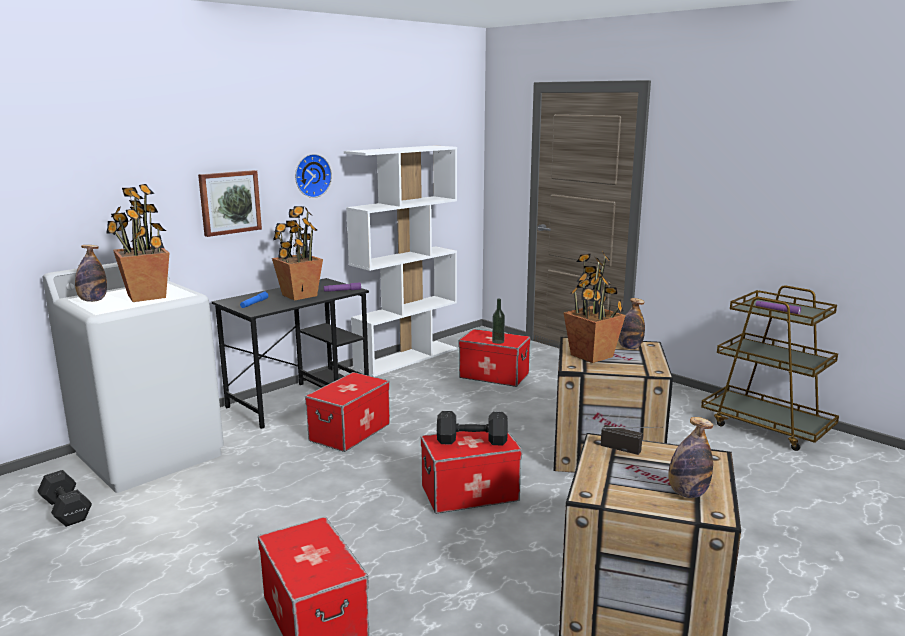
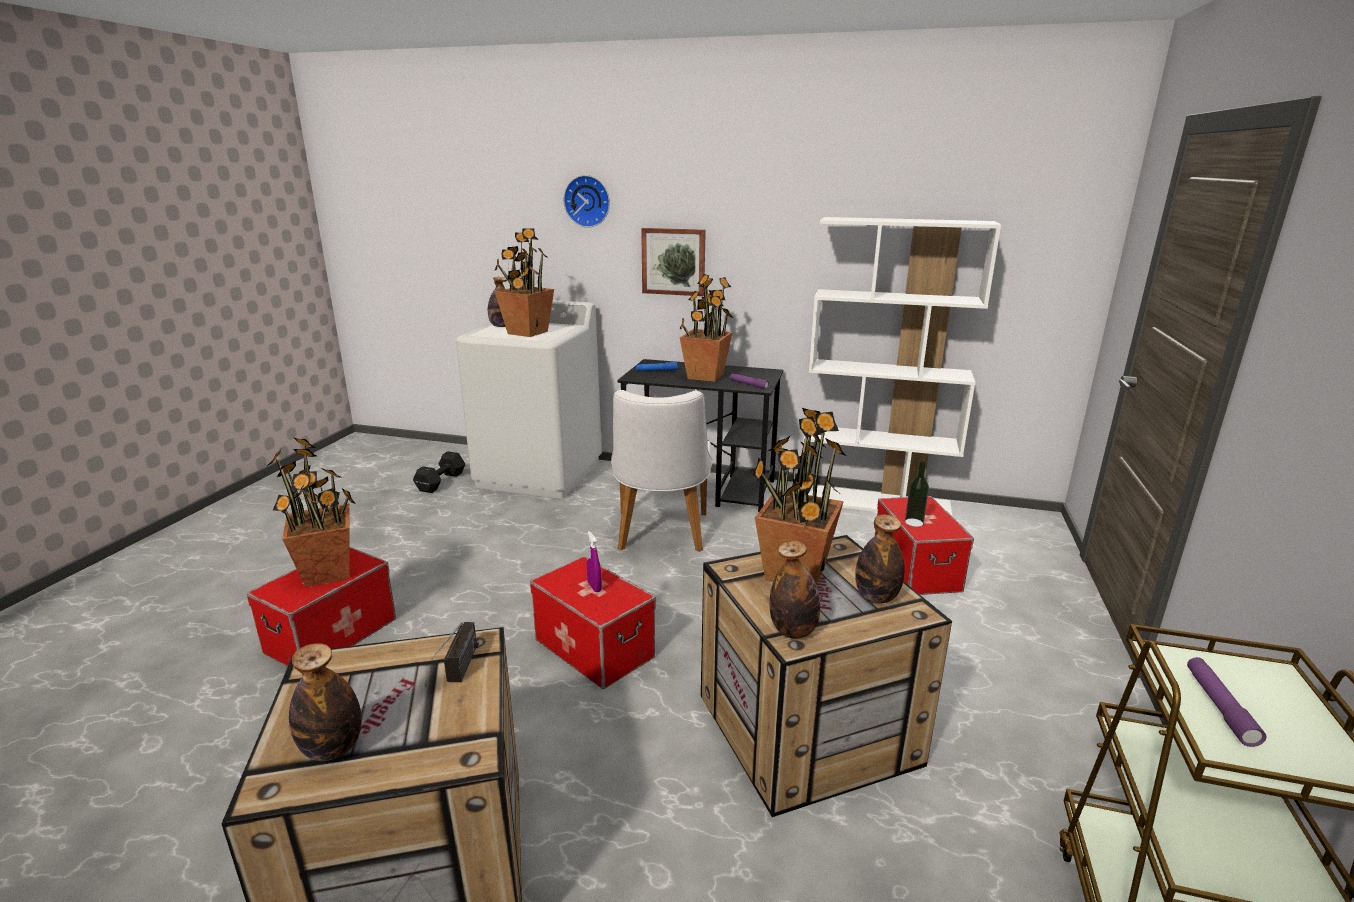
camera: 60 degrees right, 5 degrees up
wall clock [295,154,332,198] -> wall clock moved to [563,175,610,227]
storage box [305,372,390,452] -> white chair [611,390,712,552]
black dumbbell [437,411,508,445] -> purple spray bottle [587,531,602,592]
none -> potted plant [267,438,356,587]
none -> bottle [770,541,820,639]

